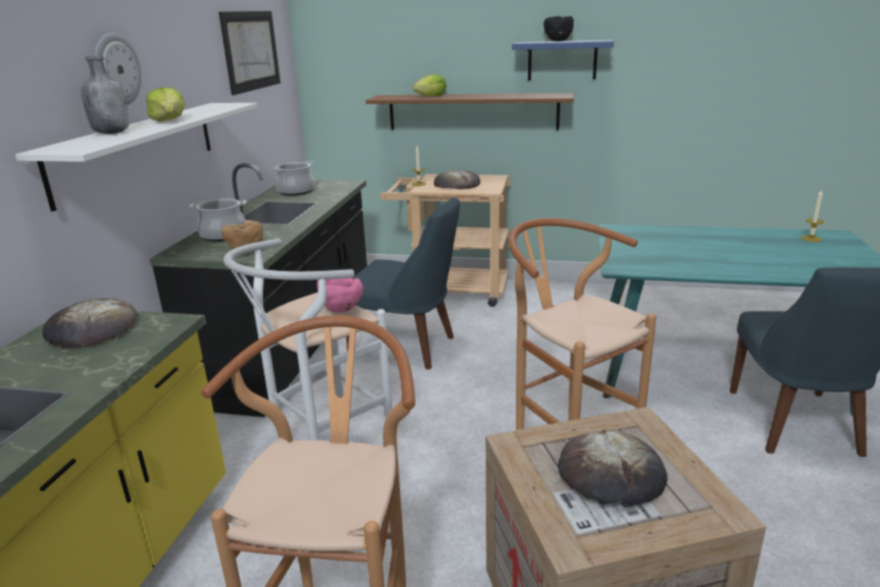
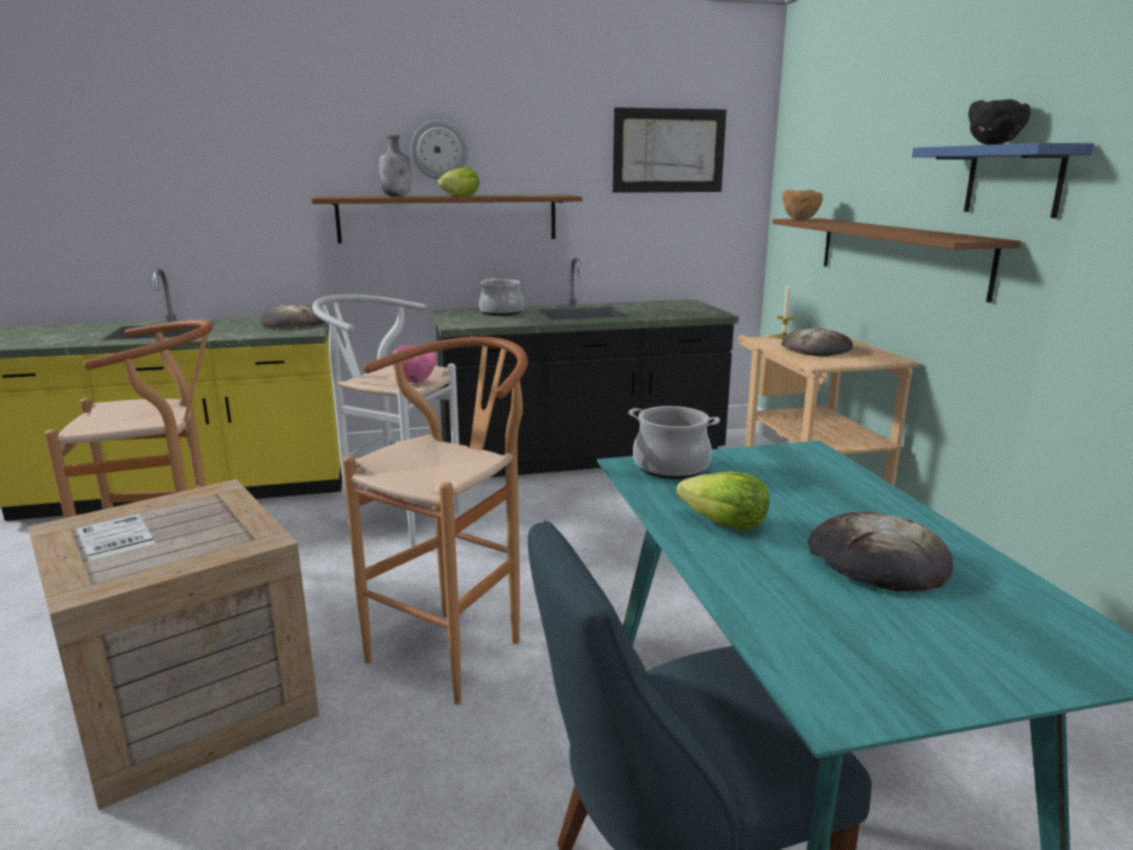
camera: 65 degrees right, 5 degrees down
white shelf [15,103,258,212] -> brown shelf [312,195,582,243]
brown bowl [221,220,263,254] -> brown bowl moved to [783,189,823,220]
cooking pot [272,161,315,196] -> cooking pot moved to [629,406,720,479]
blue chair [346,198,460,370] -> none
lettuce [413,74,446,97] -> lettuce moved to [676,471,770,531]
bread [558,430,667,505] -> bread moved to [808,512,953,592]
candle [801,189,824,242] -> none

